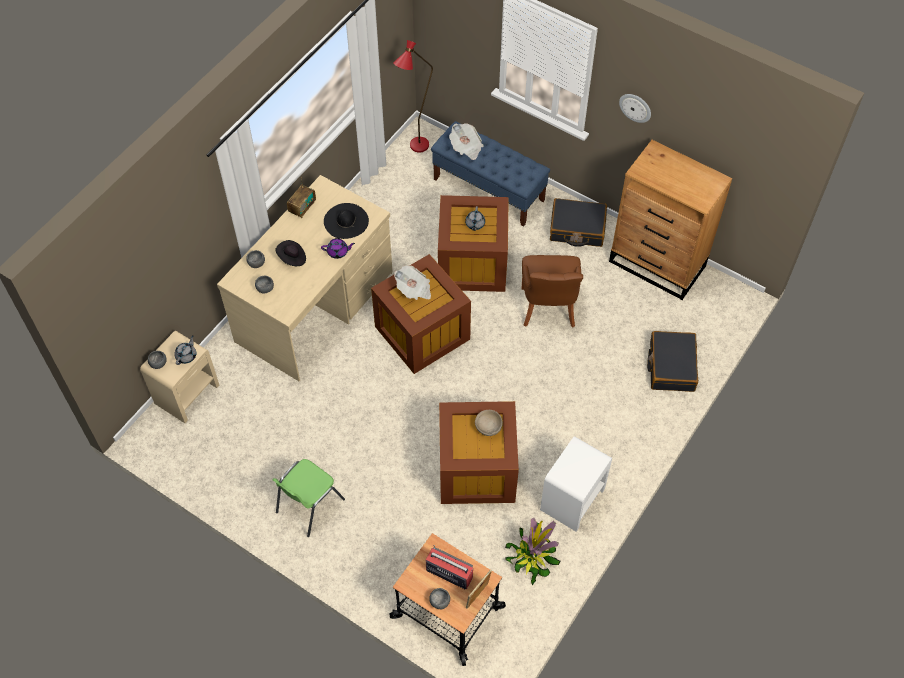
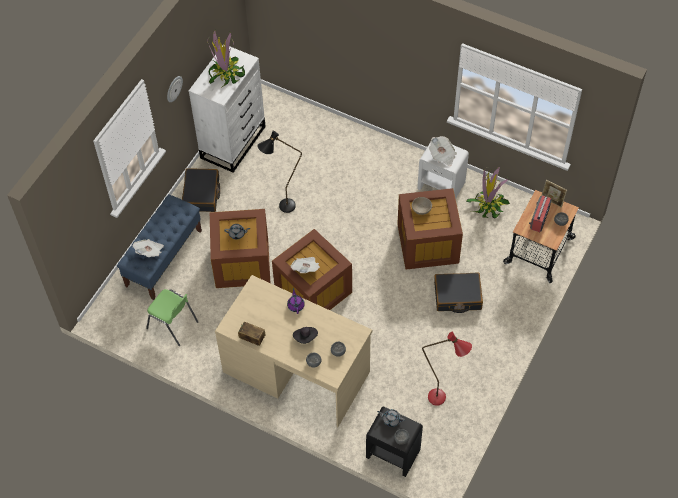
camera: 95 degrees left, 0 degrees up
beige nightstand [140,331,219,423] -> black nightstand [366,407,423,477]
green chair [272,459,345,537] -> green chair moved to [146,289,198,346]
black hat [324,203,369,239] -> none
red floor lamp [393,40,433,153] -> red floor lamp moved to [422,332,472,406]
brown chair [522,255,583,327] -> black floor lamp [257,130,302,213]
brown dresser [609,140,732,300] -> white dresser [189,44,266,173]
black suitcase [647,331,698,392] -> black suitcase moved to [434,272,483,313]
none -> potted plant [207,30,245,88]
none -> newspaper [429,136,457,166]

